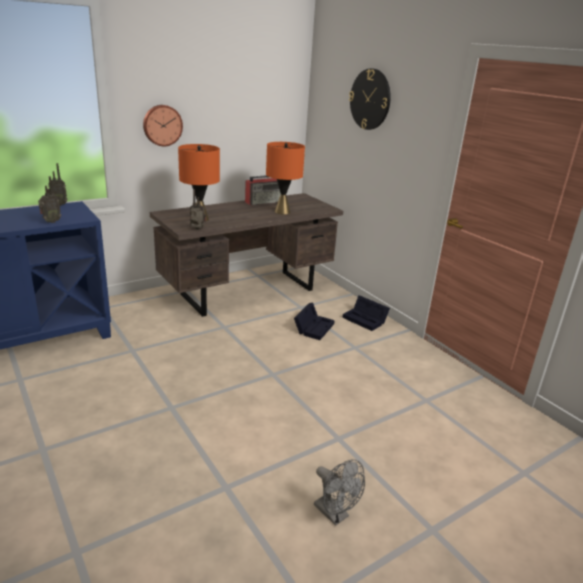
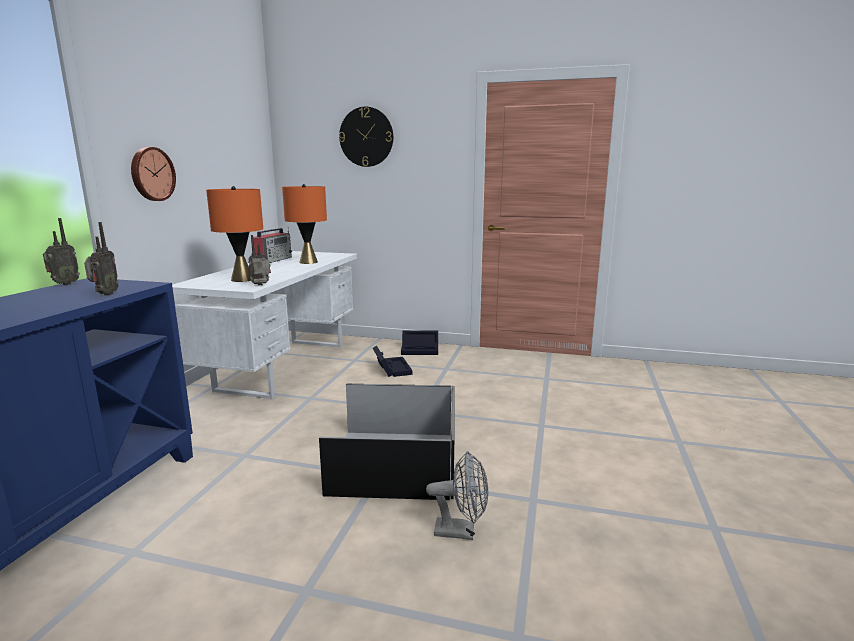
camera: 40 degrees left, 10 degrees down
brown desk [150,193,343,317] -> white desk [172,251,357,399]
grey fan [314,459,365,526] -> grey fan moved to [426,451,488,540]
none -> black storage box [319,384,455,500]

